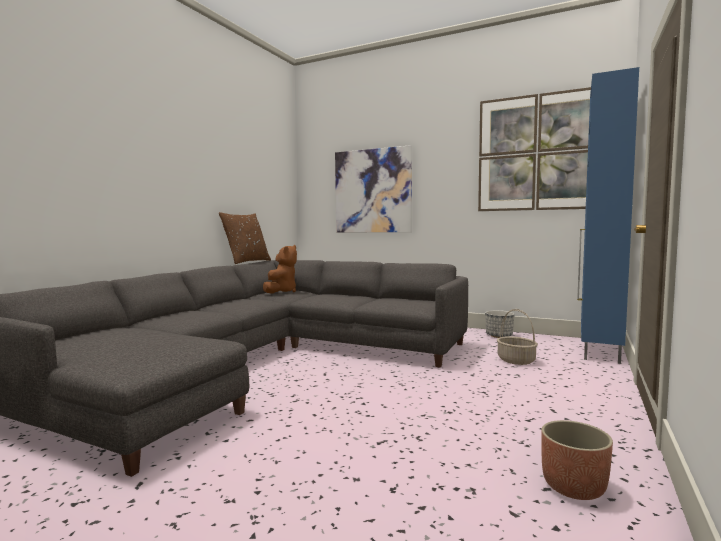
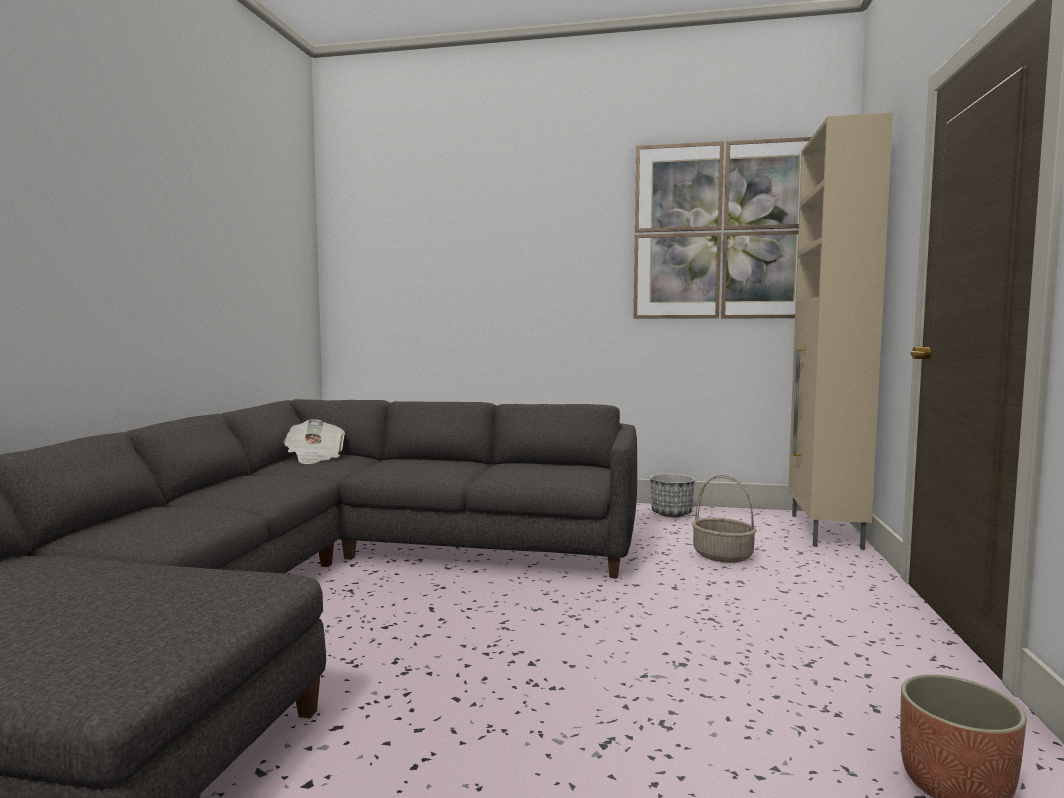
camera: 15 degrees left, 0 degrees up
brown pillow [219,212,271,264] -> none
brown plush toy [263,245,297,294] -> newspaper [283,419,345,464]
picture [335,145,412,232] -> none
blue cabinet [577,67,639,364] -> beige cabinet [788,113,893,550]

